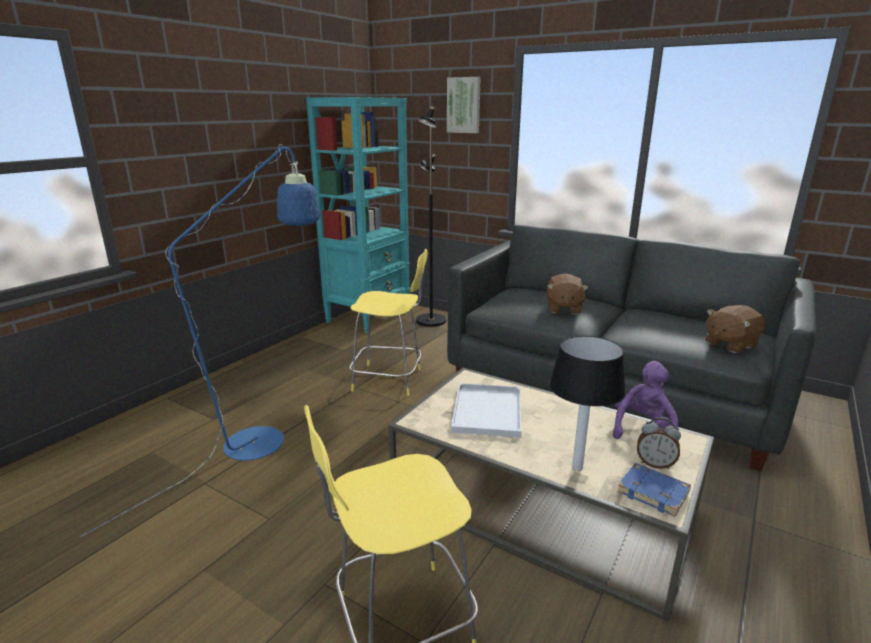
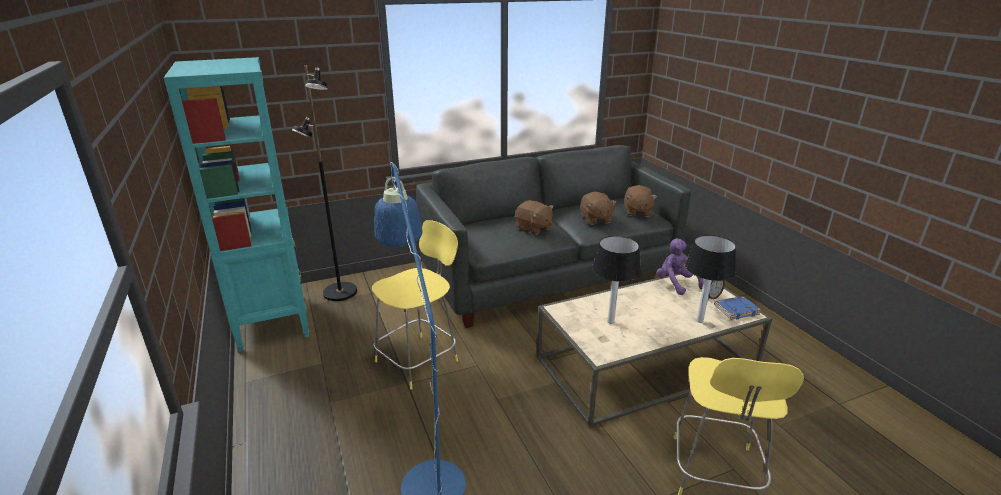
camera: 55 degrees left, 5 degrees up
picture [447,77,481,133] -> none
white tray [451,383,522,438] -> table lamp [593,236,641,324]
none -> brown plush toy [581,192,617,225]

